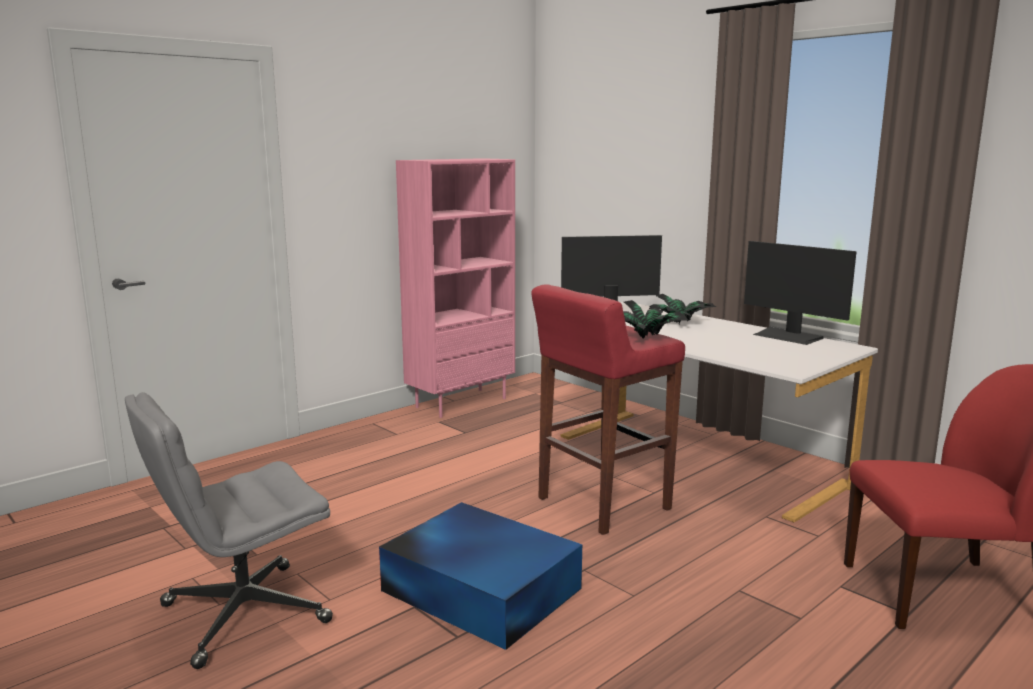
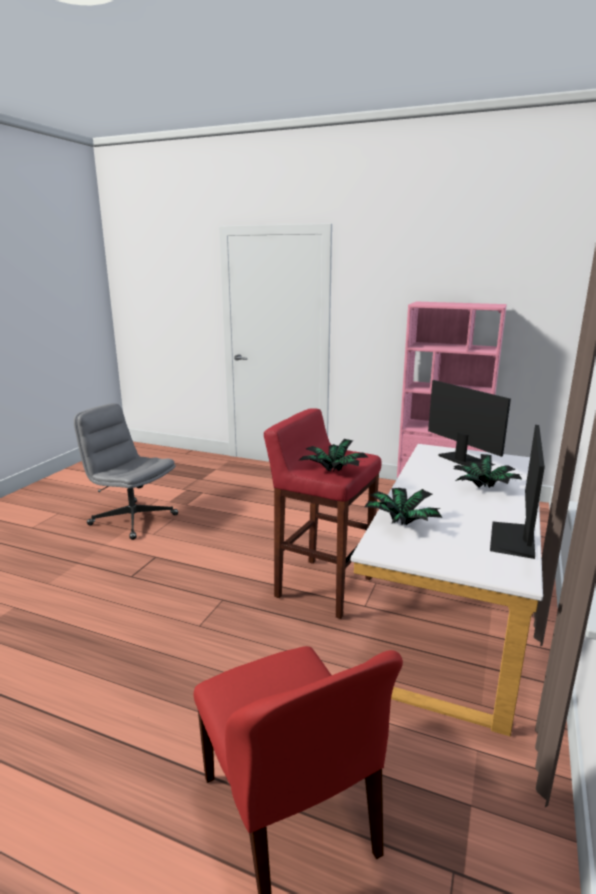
camera: 65 degrees right, 5 degrees up
blue storage box [379,502,582,650] -> none
none -> potted plant [364,488,442,525]

